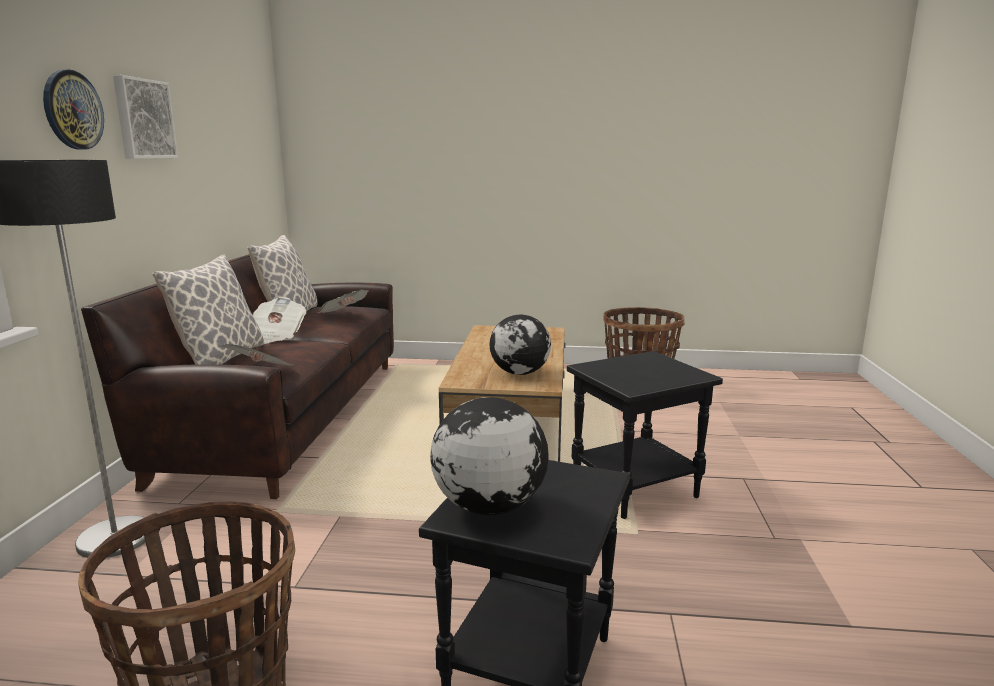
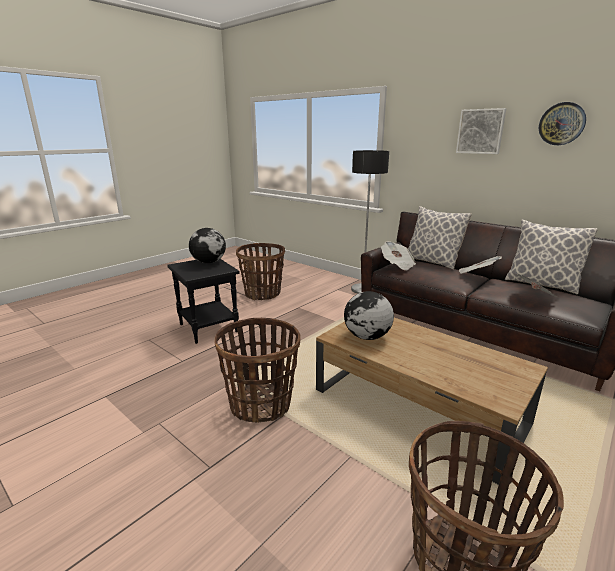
camera: 125 degrees right, 5 degrees up
wall clock [43,69,104,150] -> wall clock moved to [539,102,586,145]
black side table [567,351,723,519] -> basket [214,318,301,423]

